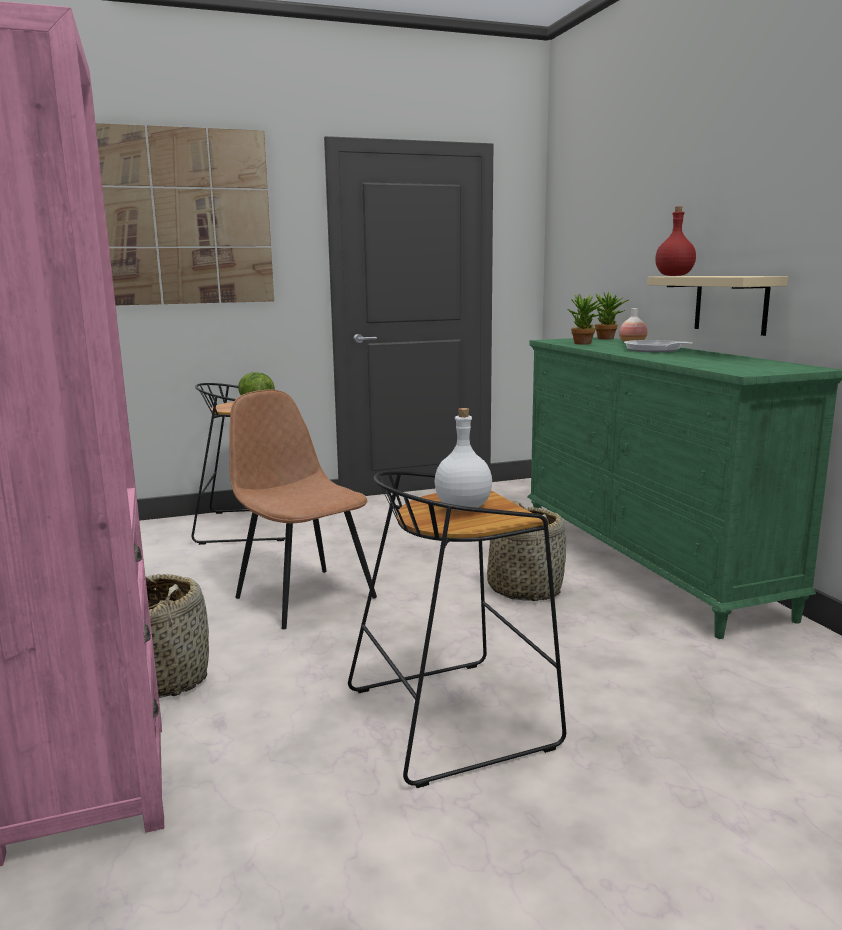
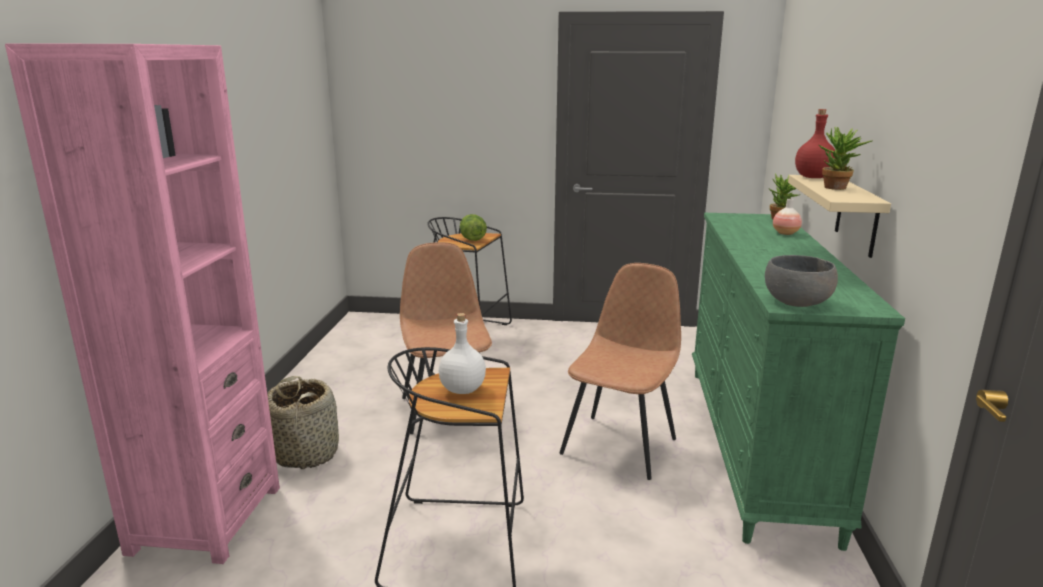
camera: 25 degrees right, 5 degrees up
picture [96,123,274,305] -> none
basket [487,501,566,601] -> brown chair [560,263,681,480]
potted plant [568,294,607,344] -> potted plant moved to [819,127,872,190]
frying pan [624,340,692,352] -> none
none -> grey bowl [765,255,838,307]

